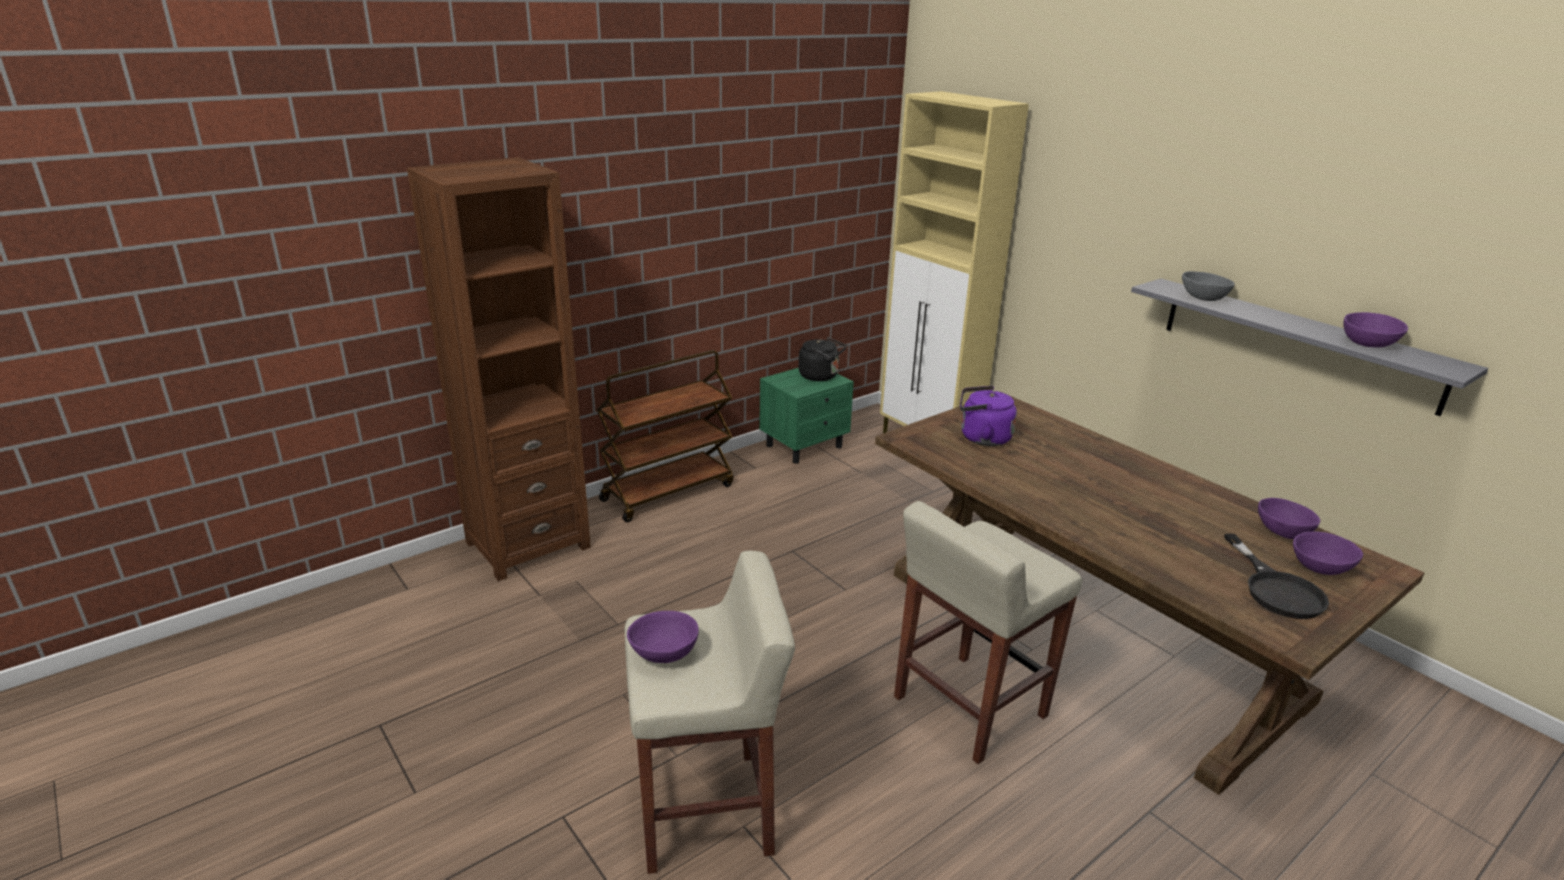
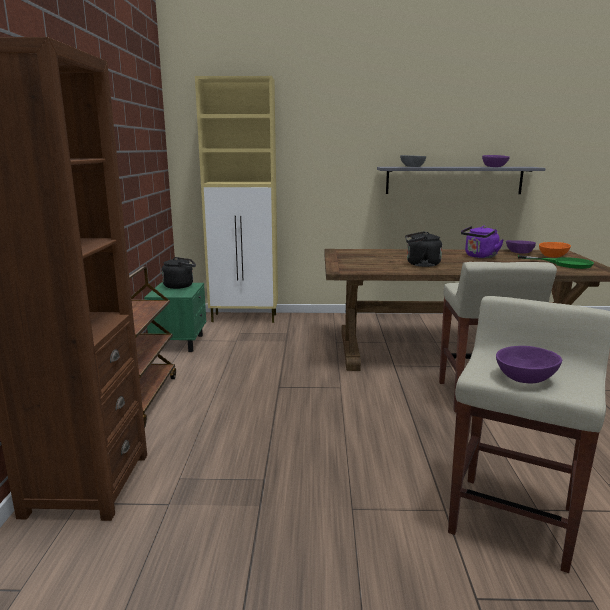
camera: 50 degrees left, 10 degrees down
purple kettle [960,386,1017,446] -> purple kettle moved to [461,226,504,258]
black frying pan [1224,534,1329,619] -> green frying pan [518,255,594,269]
purple bowl [1293,531,1363,575] -> orange bowl [539,242,571,257]
none -> black kettle [405,231,442,267]

